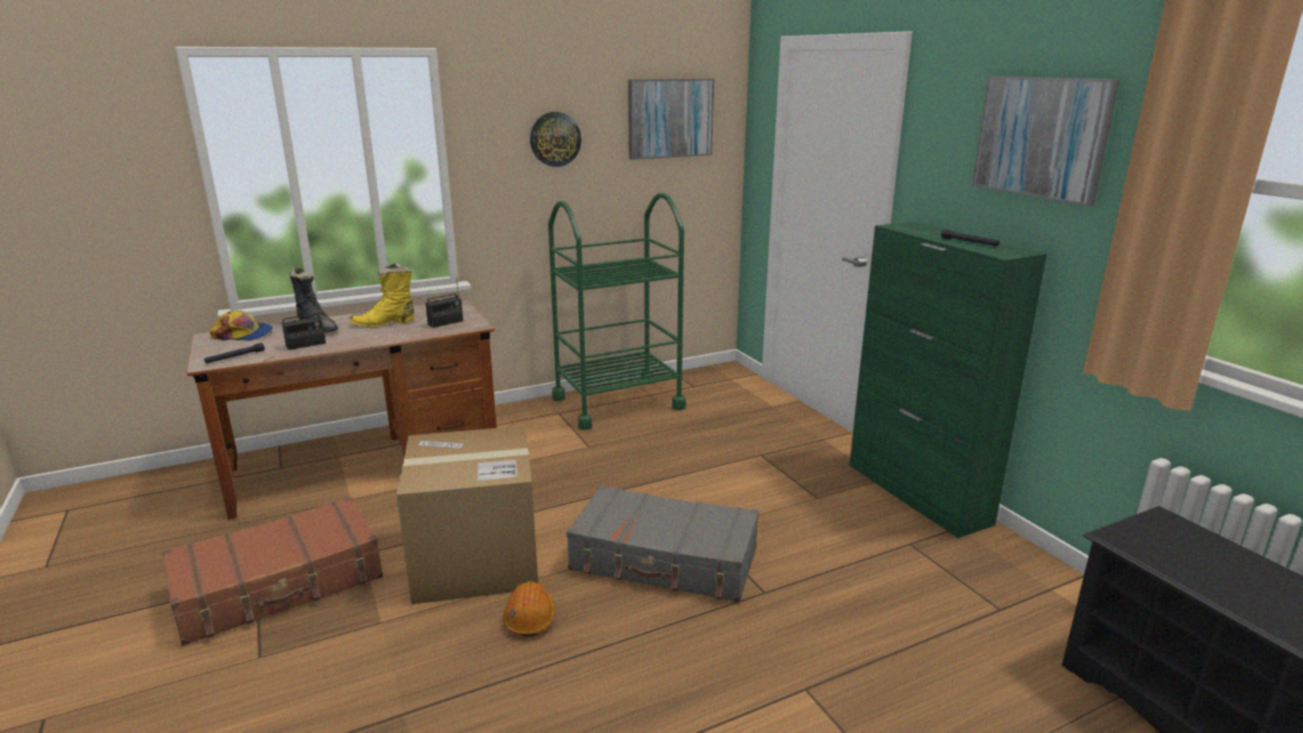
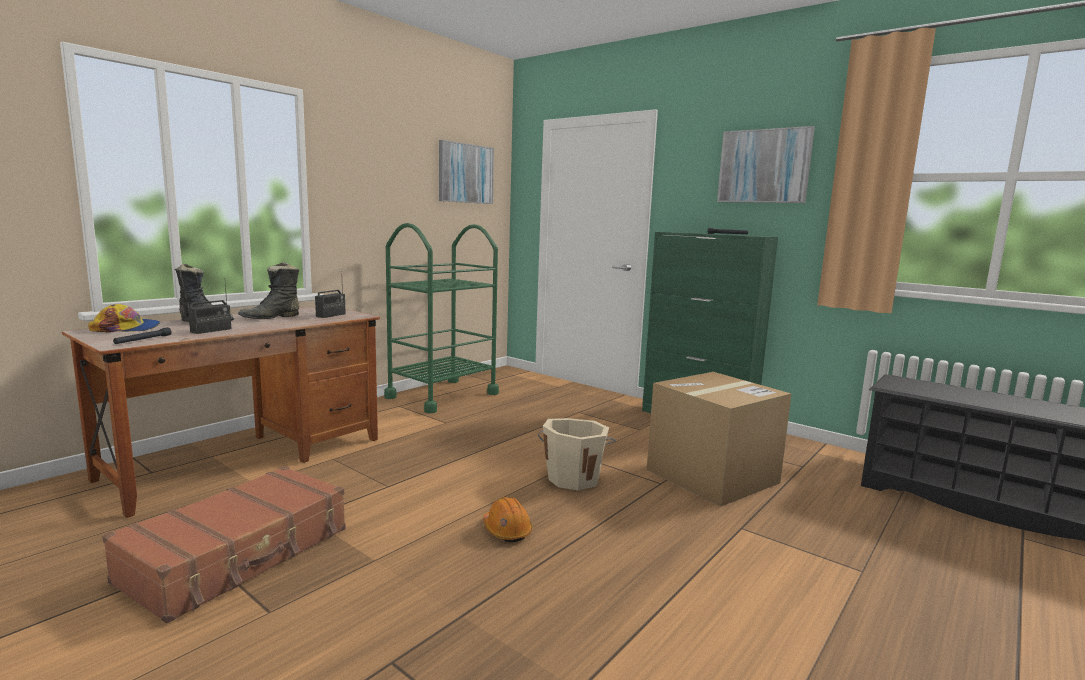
camera: 25 degrees left, 10 degrees down
yellow boot [349,263,414,327] -> black boot [238,262,299,319]
cardboard box [397,426,538,604] -> cardboard box moved to [647,372,791,507]
wall clock [530,112,581,167] -> none
grey suitcase [566,485,759,602] -> beige bucket [538,418,616,490]

